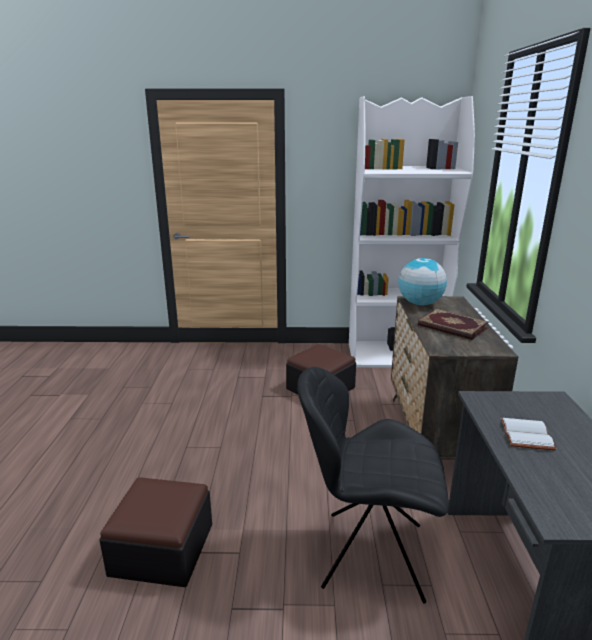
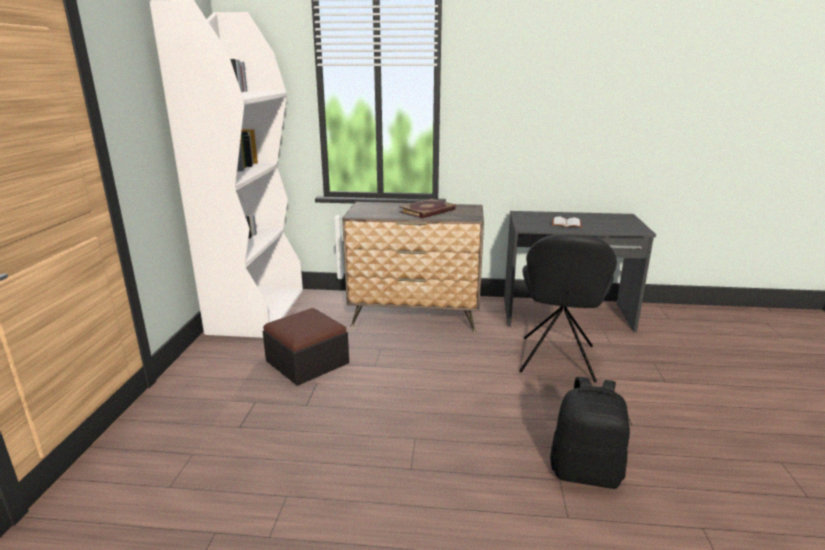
camera: 85 degrees left, 0 degrees up
ottoman [99,477,212,587] -> black backpack [550,377,630,489]
globe [398,258,447,305] -> none

